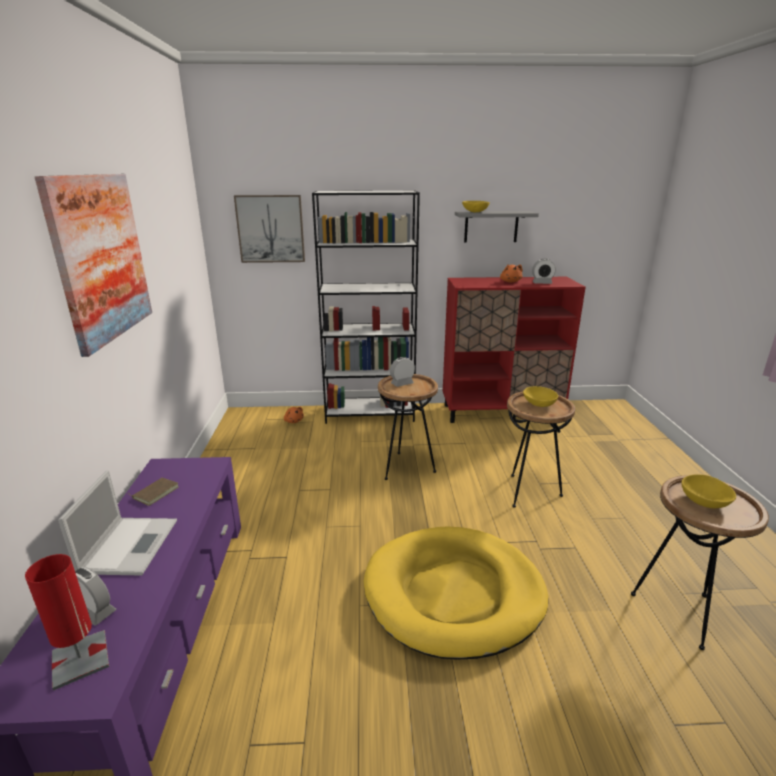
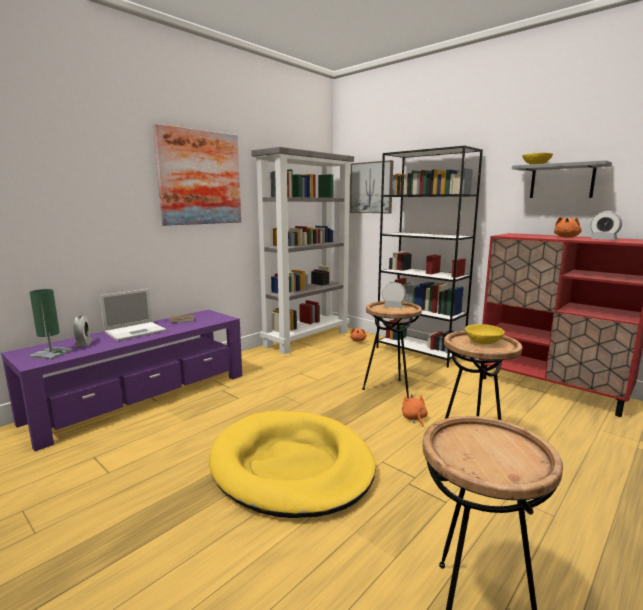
camera: 45 degrees right, 10 degrees down
red table lamp [25,554,109,691] -> green table lamp [29,289,72,359]
yellow bowl [681,474,736,508] -> none
none -> grey bookcase [251,147,354,354]
none -> orange plush toy [402,394,428,427]

